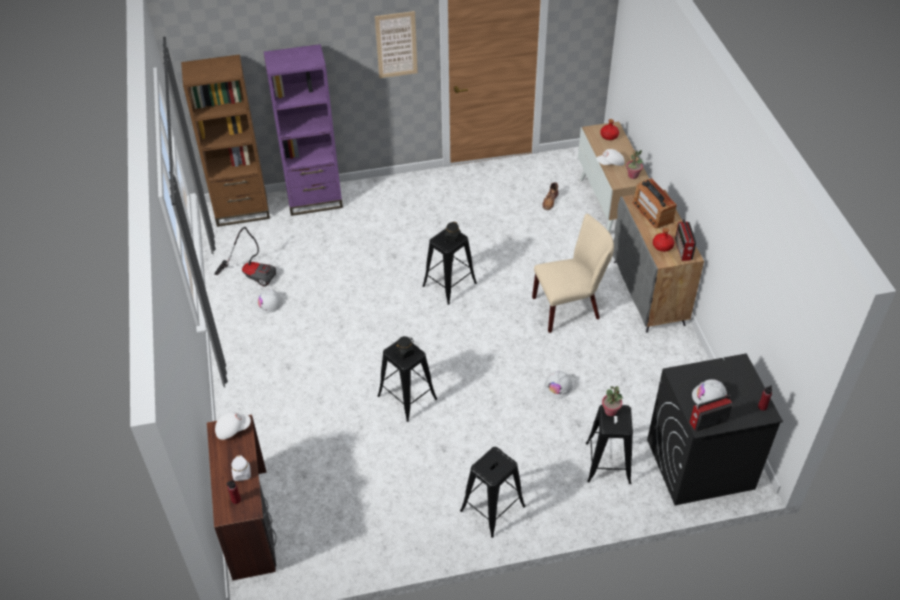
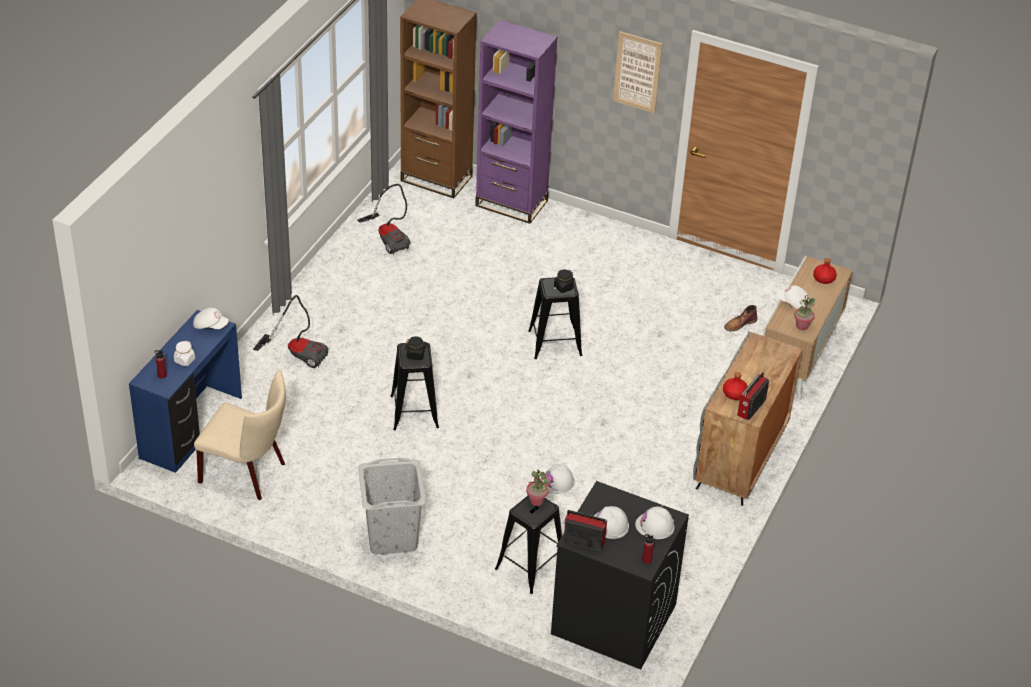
camera: 35 degrees right, 5 degrees down
brown desk [207,414,277,581] -> blue desk [129,310,242,473]
white hard hat [255,289,283,313] -> white hard hat moved to [635,507,675,539]
black stool [460,447,525,538] -> grey laundry basket [358,458,426,555]
beige chair [532,214,614,333] -> beige chair moved to [194,370,286,500]
radio [633,178,677,228] -> none
none -> vacuum cleaner [253,295,328,368]

